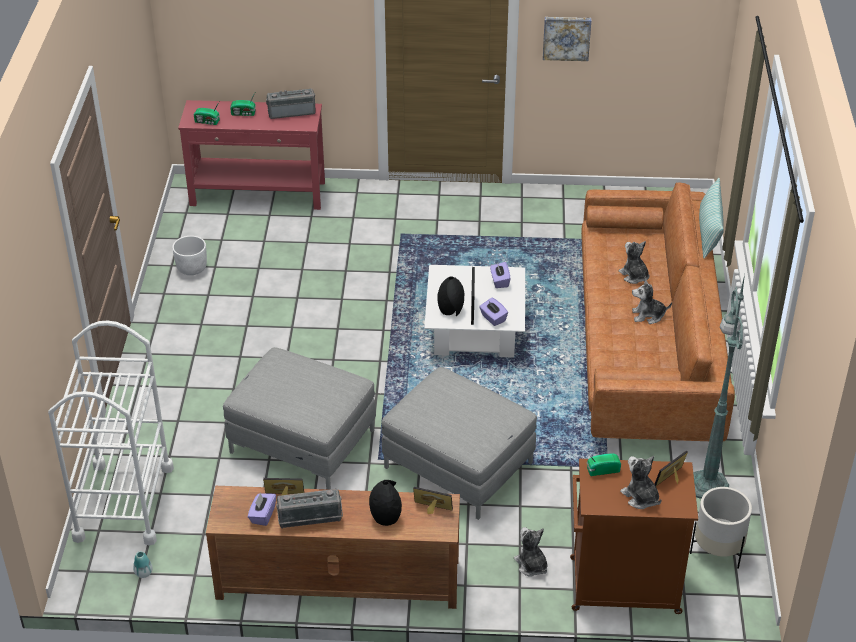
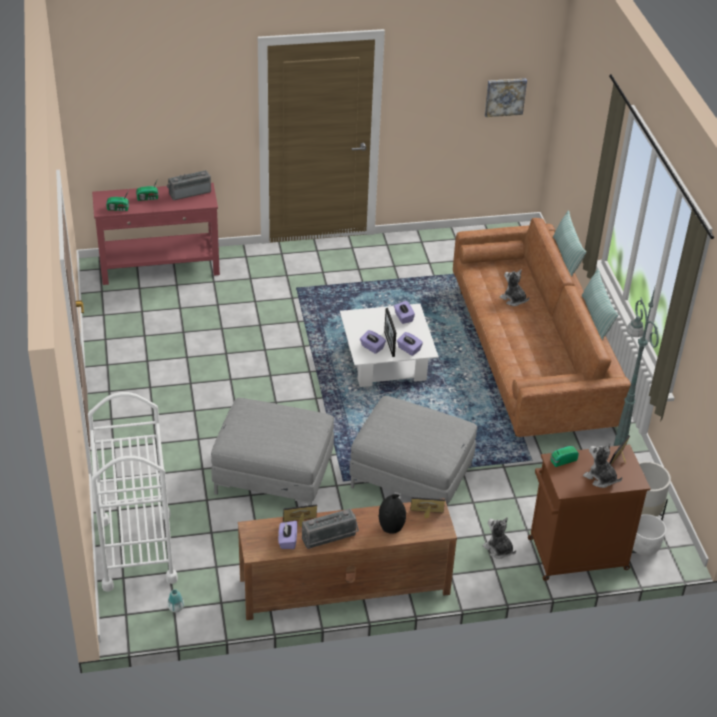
camera: 15 degrees left, 0 degrees up
white planter [172,236,207,275] -> white planter moved to [633,514,666,556]
black vase [437,276,464,316] -> purple tissue box [360,330,386,354]
picture [543,17,591,61] -> picture moved to [485,78,527,117]
plush toy [632,278,672,324] -> none
none -> pillow [582,269,618,340]

